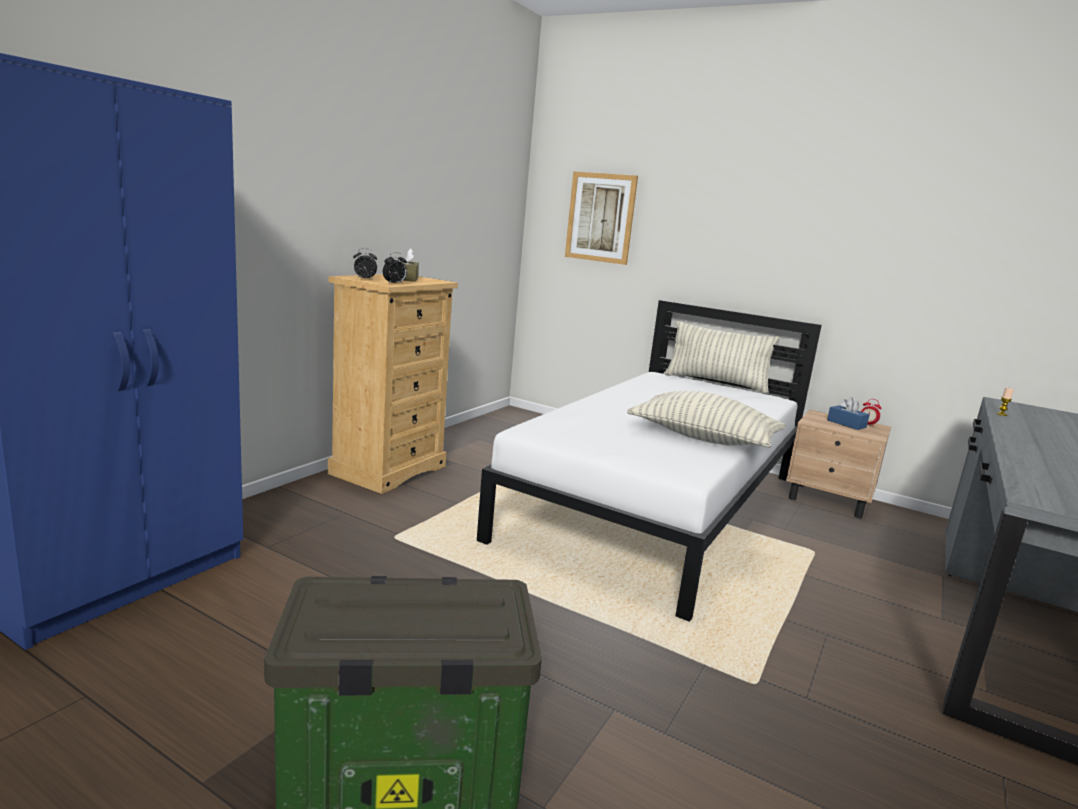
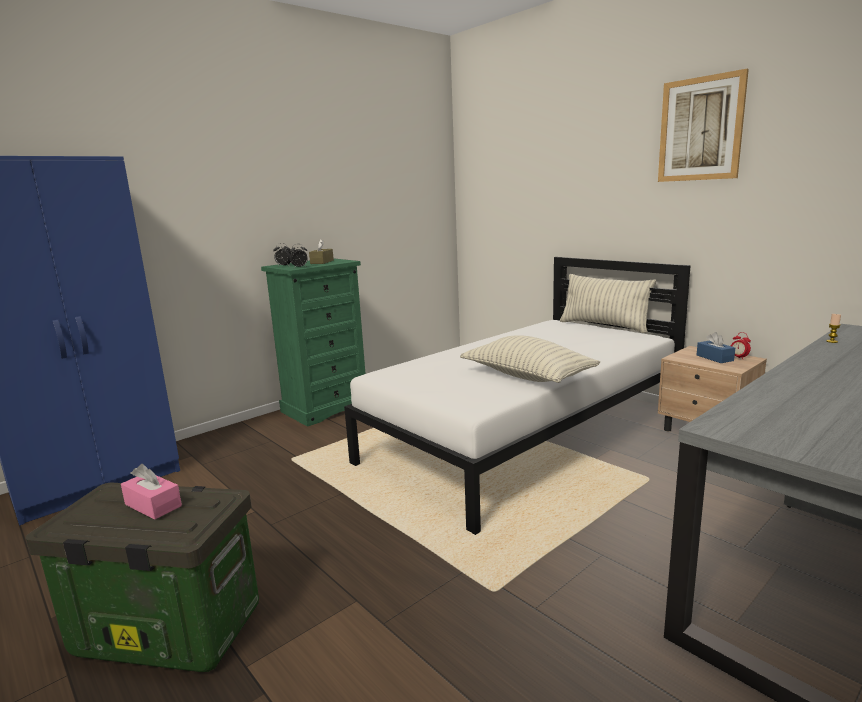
camera: 20 degrees right, 0 degrees up
beige dresser [328,274,458,494] -> green dresser [261,258,365,427]
picture [565,171,638,265] -> picture moved to [658,69,749,182]
none -> pink tissue box [121,464,182,520]

